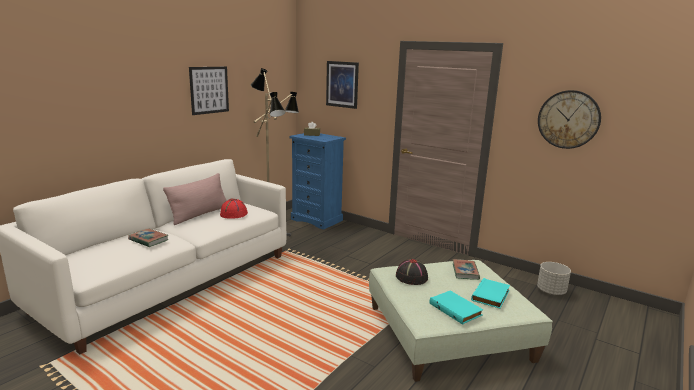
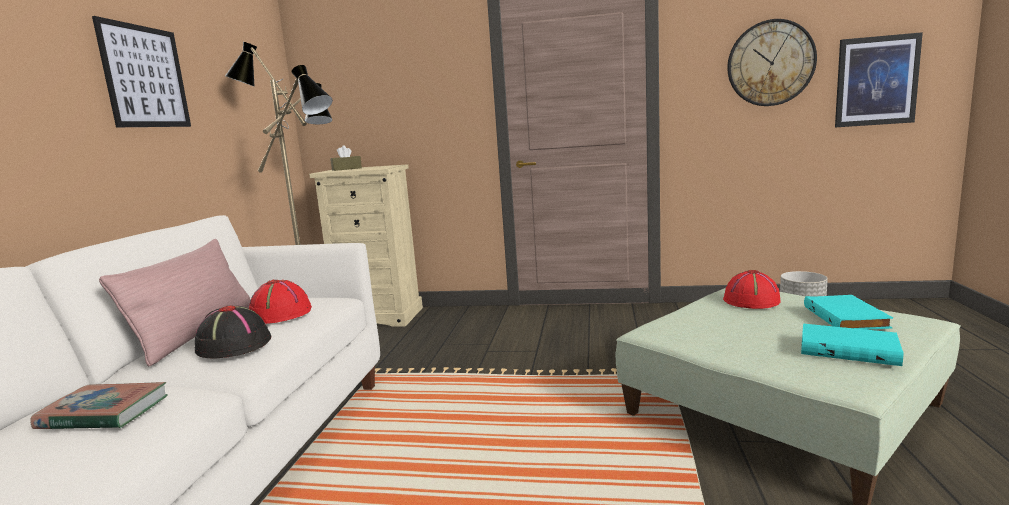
camera: 25 degrees left, 5 degrees down
blue dresser [290,133,346,230] -> beige dresser [309,164,423,327]
picture [326,61,359,109] -> picture moved to [835,32,923,127]
black hat [396,259,428,285] -> black hat moved to [195,305,271,359]
book [453,259,480,280] -> red hat [723,270,780,309]

